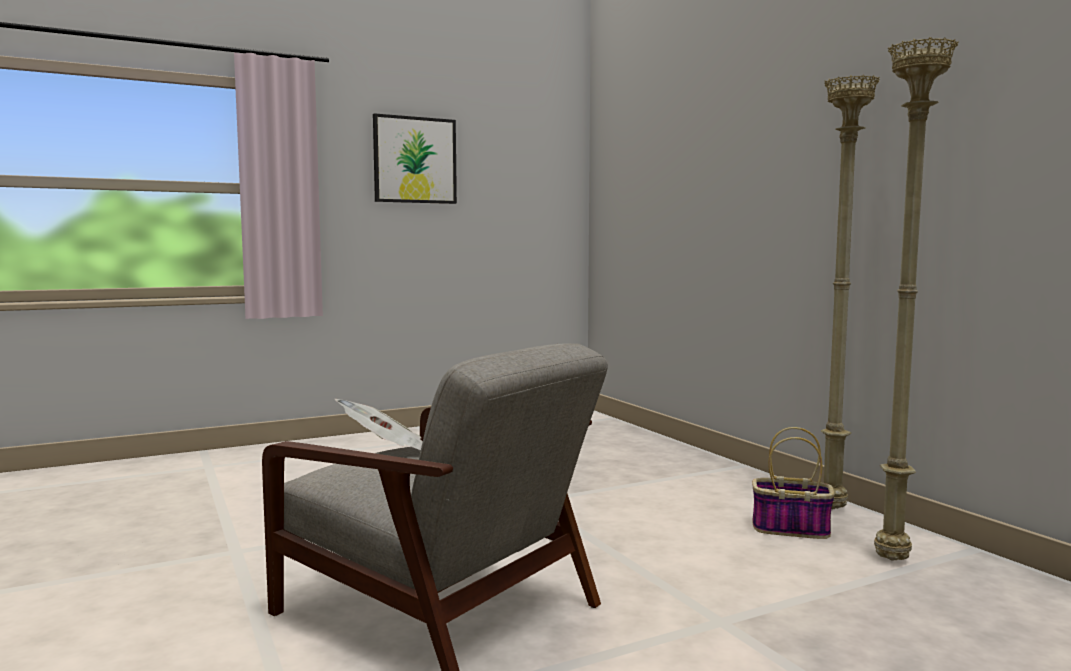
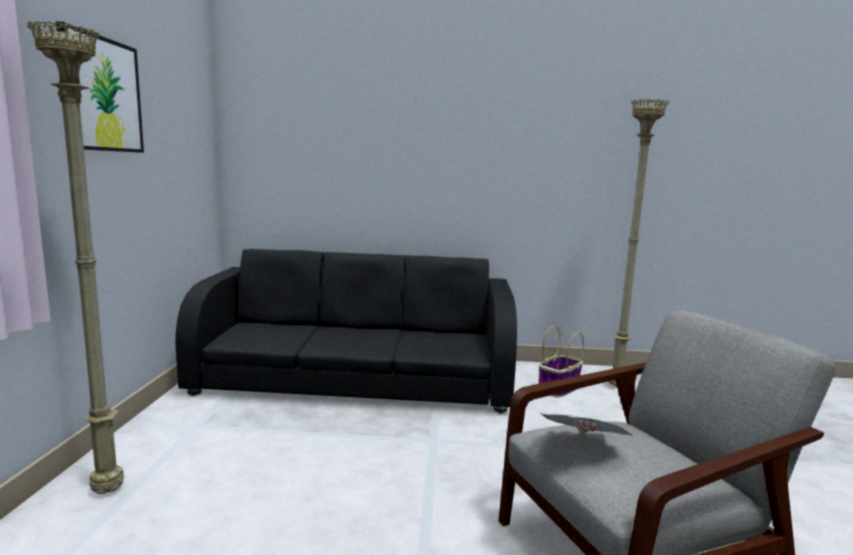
camera: 60 degrees left, 5 degrees up
beige floor lamp [821,75,880,510] -> beige floor lamp moved to [27,20,124,494]
none -> black sofa [175,249,517,413]

